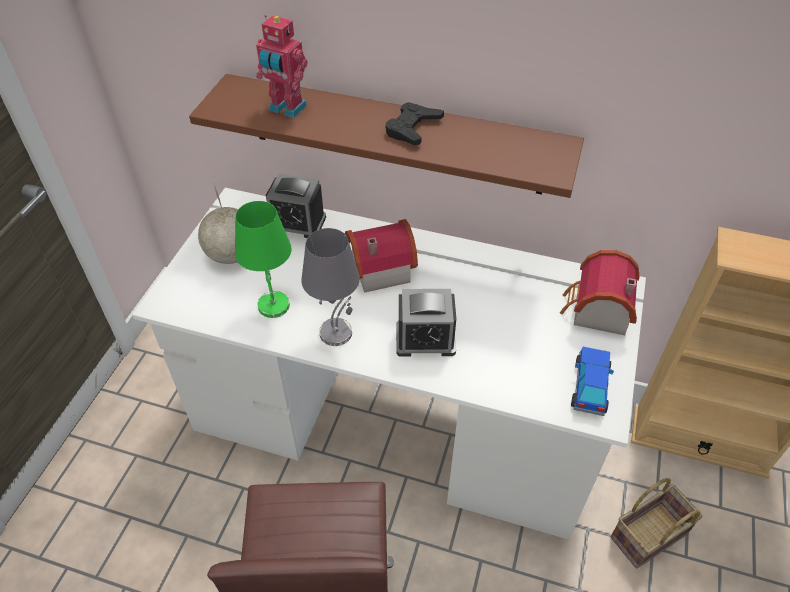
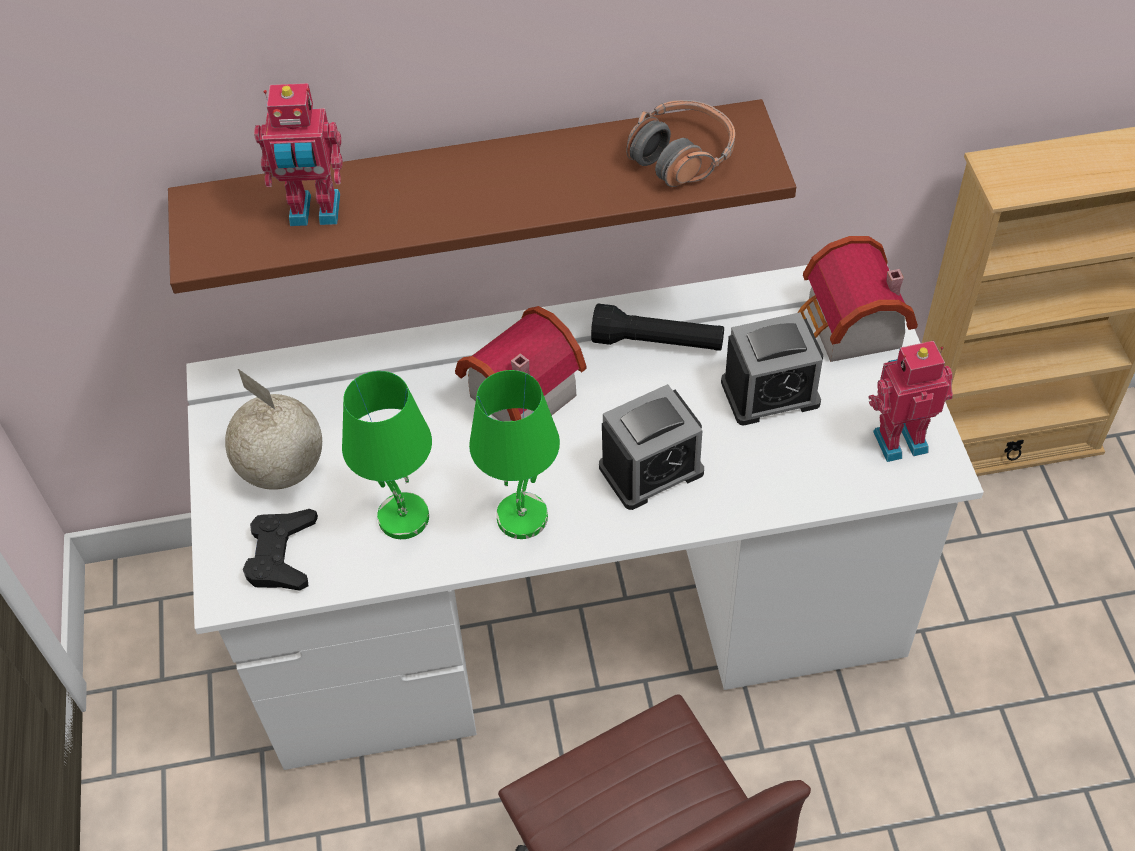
camera: 25 degrees left, 5 degrees up
alarm clock [266,174,326,238] -> alarm clock moved to [721,312,823,426]
grey table lamp [302,228,360,346] -> green table lamp [469,370,560,539]
black game controller [386,102,444,145] -> black game controller moved to [243,509,318,591]
toy car [571,347,614,416] -> toy robot [868,341,953,462]
basket [611,478,702,569] -> none
none -> black flashlight [591,304,724,351]
none -> headphones [626,100,735,187]

